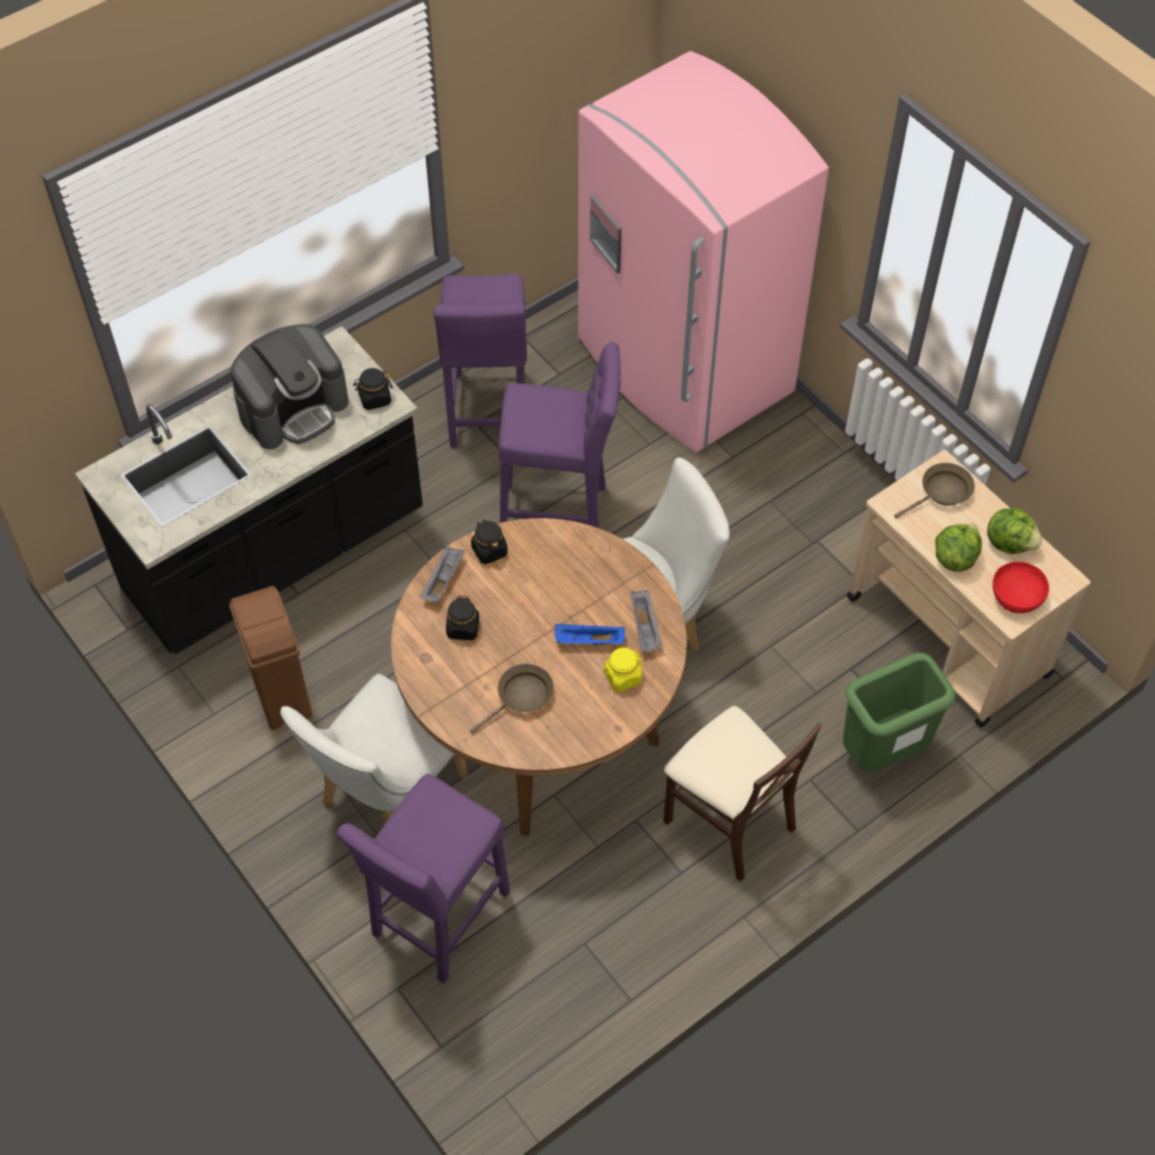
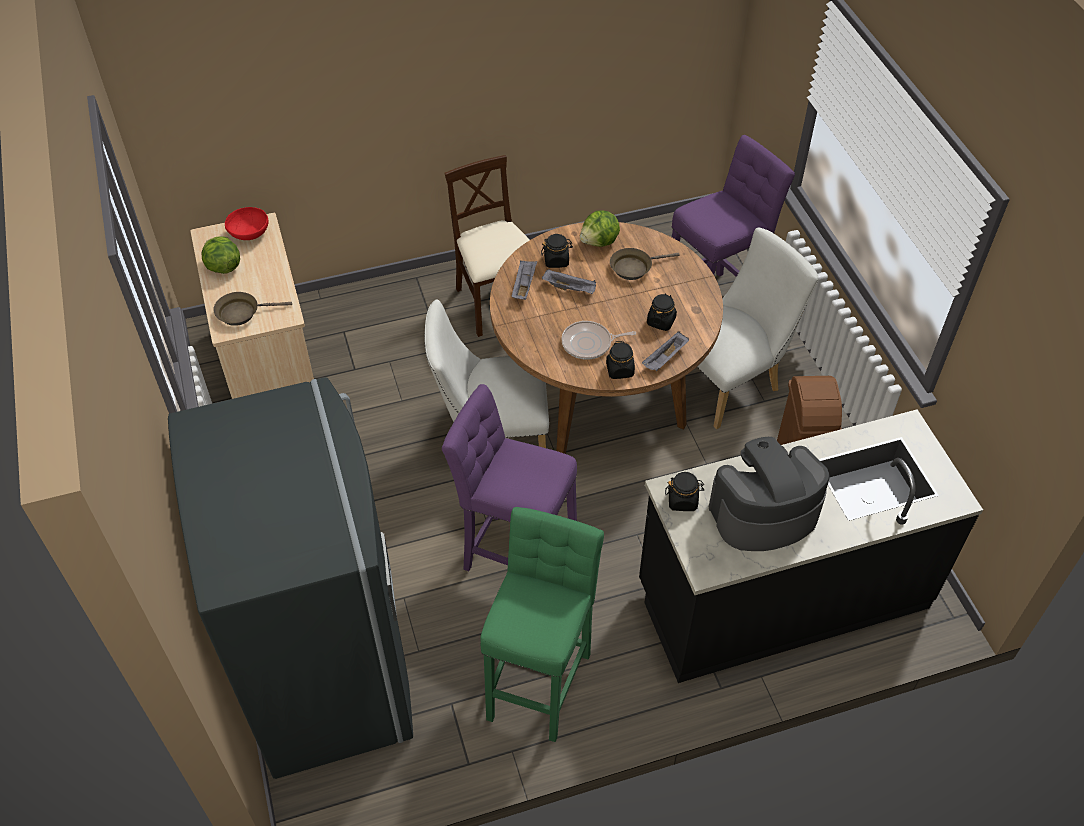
camera: 160 degrees left, 5 degrees down
purple stool [433,274,527,448] -> green stool [481,507,604,742]
blue tray [555,624,625,645] -> grey tray [542,269,596,294]
pink fridge [578,51,829,453] -> grey fridge [168,377,413,779]
yellow jar [603,648,643,692] -> black jar [541,234,573,268]
green trash can [843,653,955,772] -> none
lettuce [935,523,982,572] -> lettuce moved to [580,210,620,247]
none -> frying pan [561,321,636,360]

